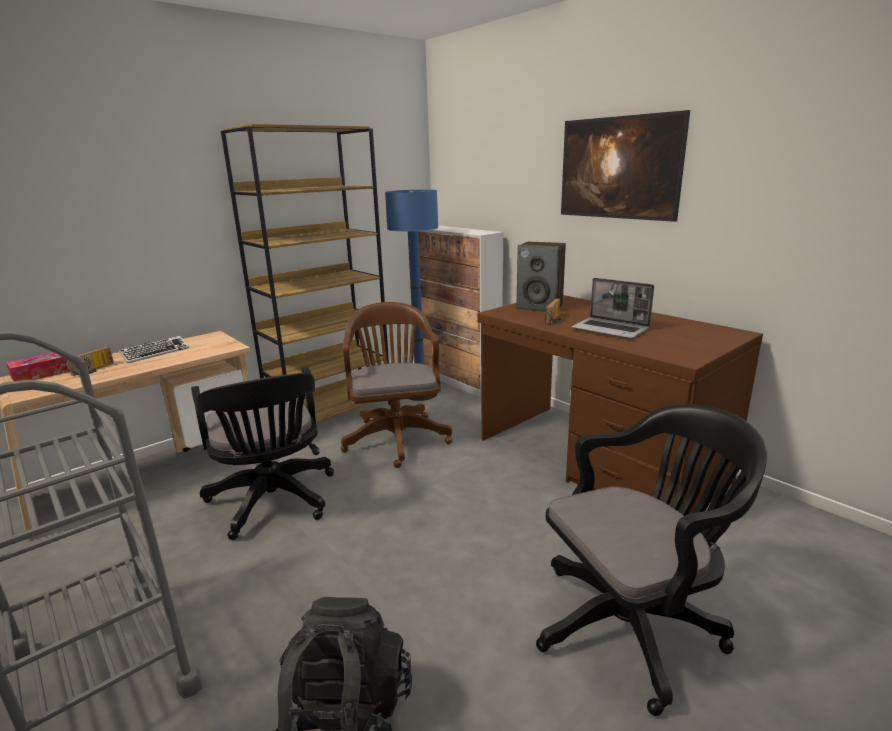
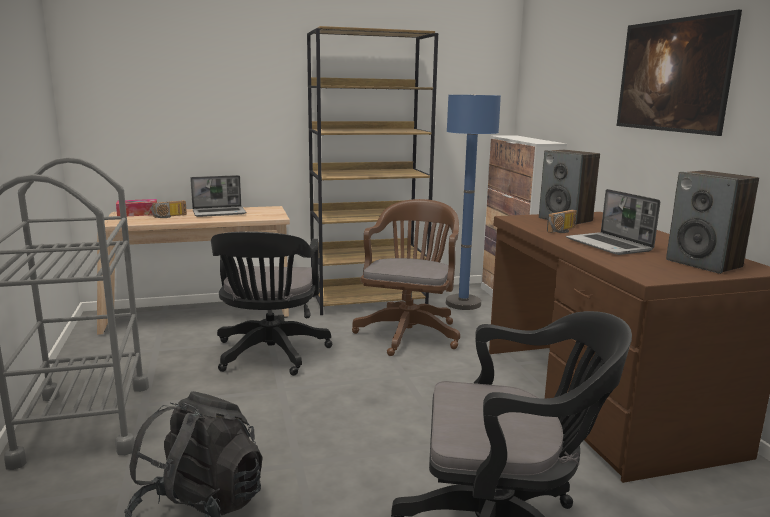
camera: 25 degrees right, 5 degrees down
keyboard [119,336,189,363] -> laptop [190,175,246,217]
none -> speaker [666,170,759,274]

